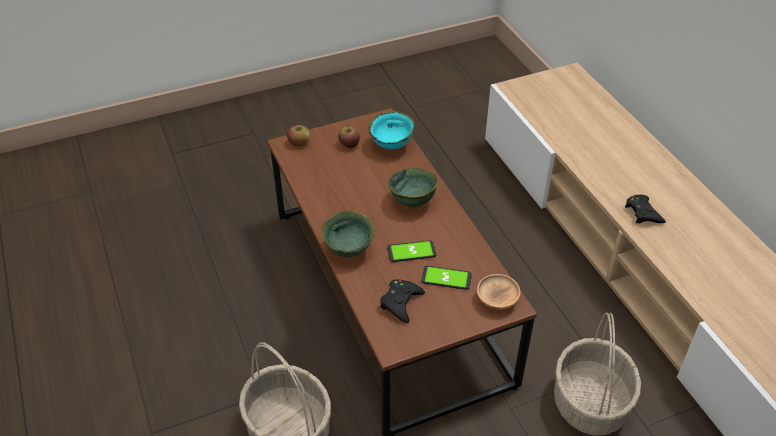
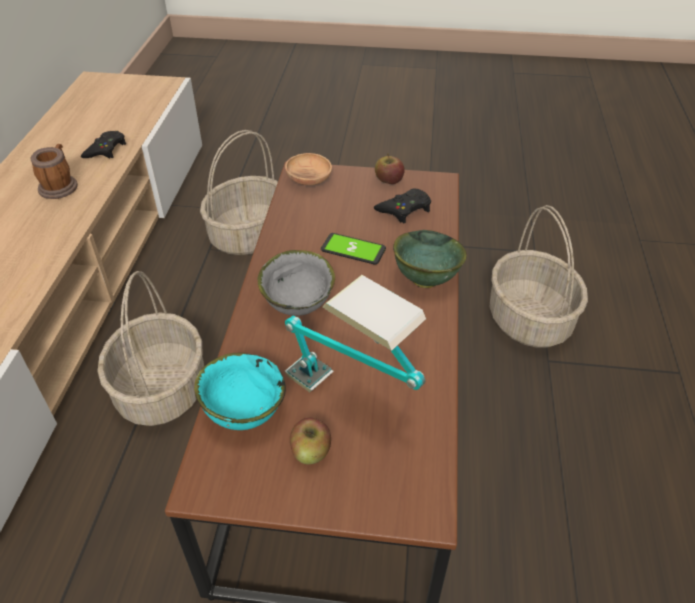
camera: 150 degrees left, 0 degrees up
apple [287,125,310,146] -> apple moved to [375,153,404,184]
green bowl [389,168,438,208] -> grey bowl [258,250,335,316]
phone [421,266,472,290] -> none
black game controller [625,195,666,224] -> black game controller moved to [81,131,126,158]
none -> mug [31,144,78,199]
none -> basket [97,271,204,426]
none -> table lamp [285,275,426,392]

